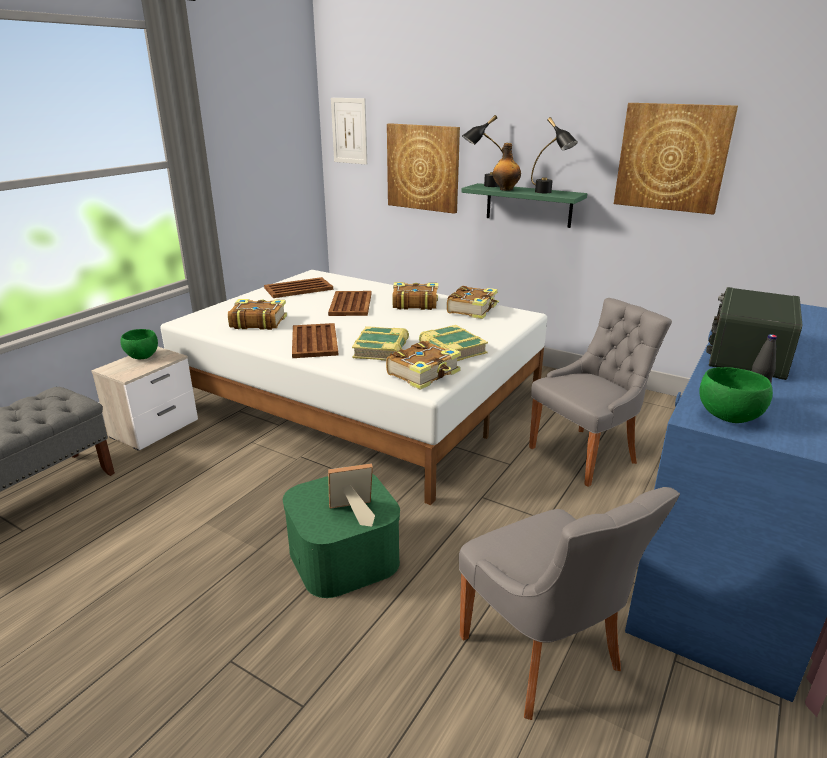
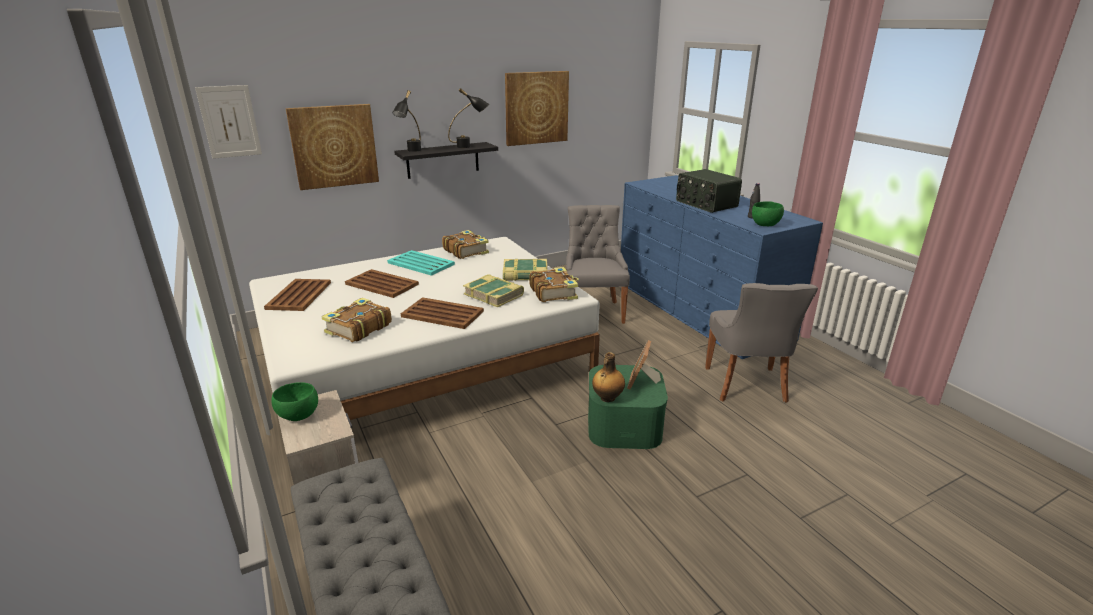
camera: 60 degrees left, 0 degrees up
book [393,282,438,310] -> turquoise tray [387,250,455,276]
grey chair [459,487,680,720] -> grey chair turned 90 degrees clockwise [705,283,818,403]
green shelf [461,183,587,228] -> black shelf [394,142,498,179]
bottle [493,143,521,191] -> bottle moved to [592,352,625,402]

